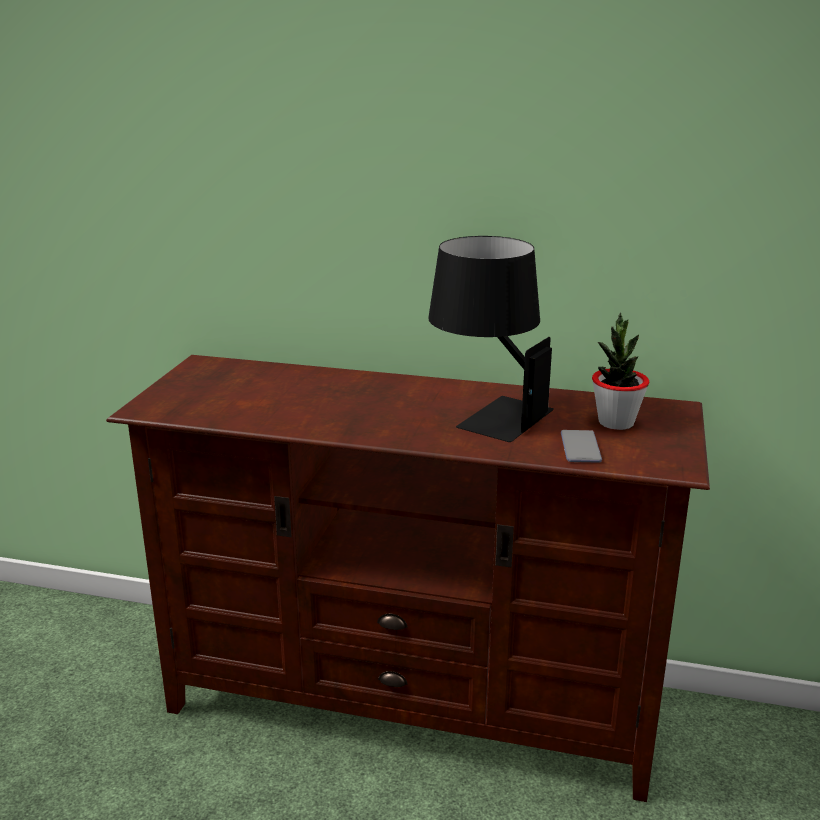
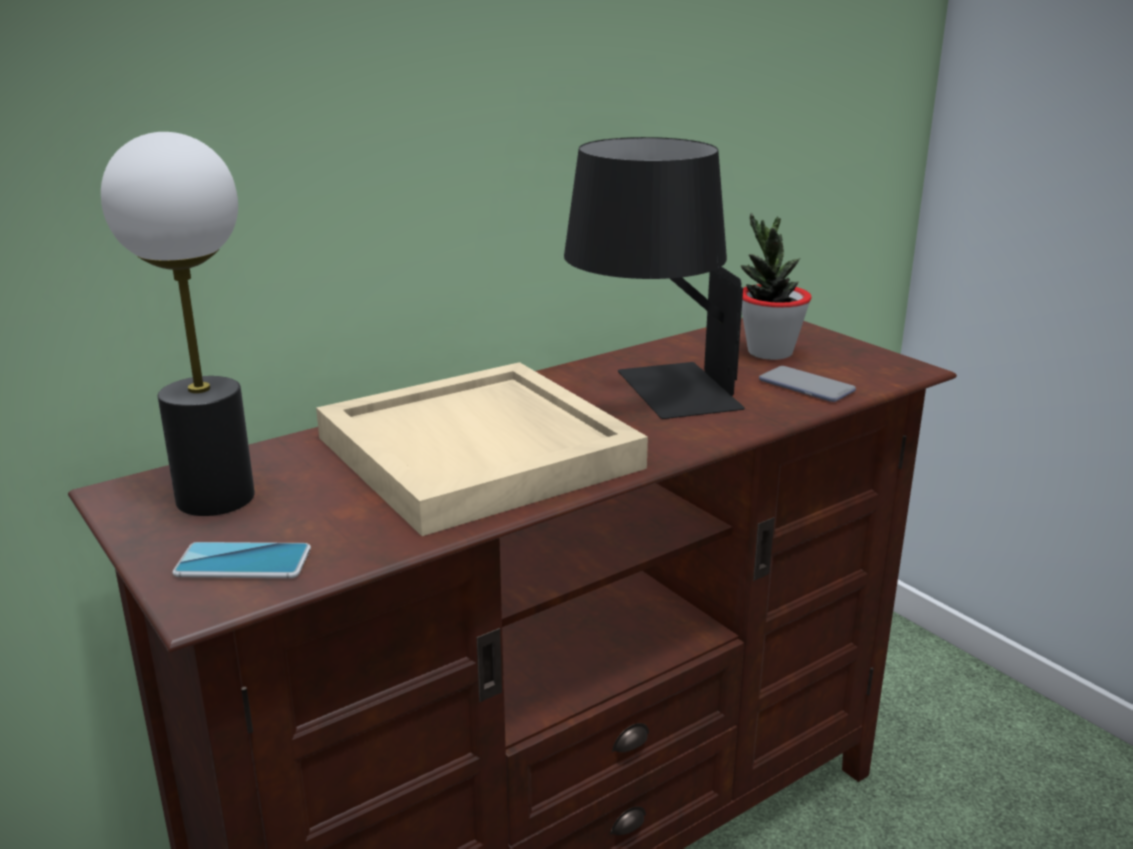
camera: 50 degrees left, 0 degrees up
none -> table lamp [101,132,255,516]
none -> phone [172,542,311,578]
none -> beige tray [316,362,648,536]

